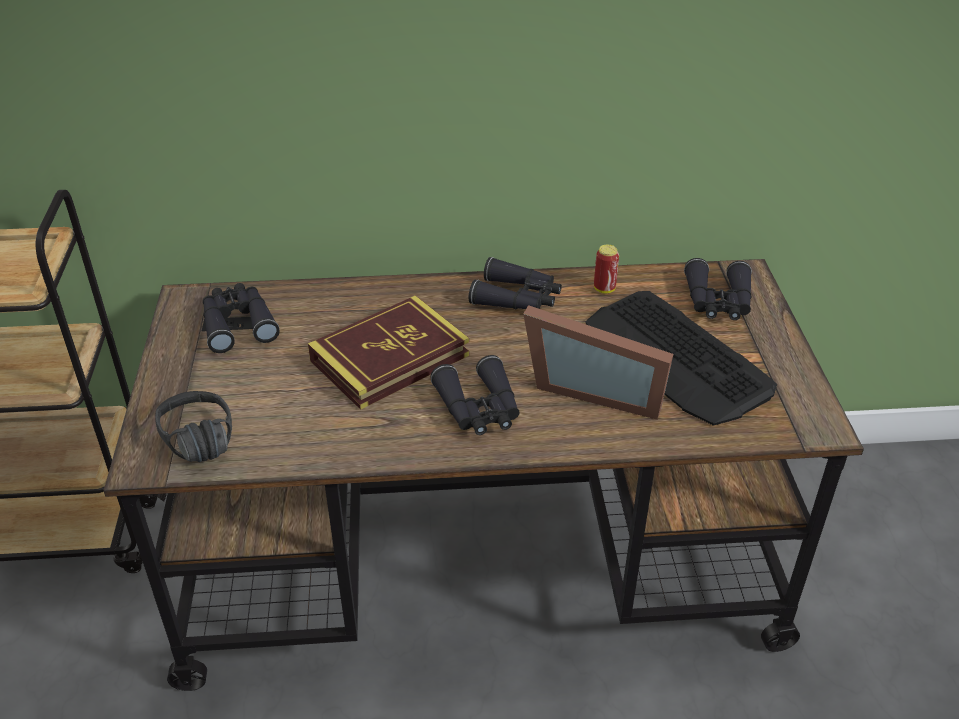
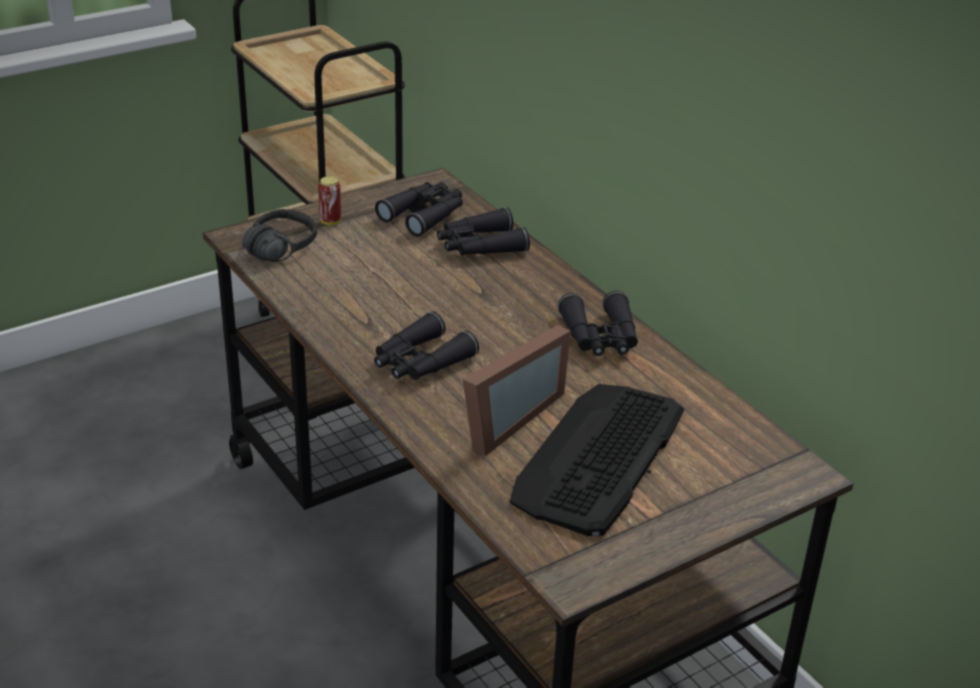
camera: 60 degrees right, 5 degrees down
book [308,295,469,410] -> none
picture frame [523,305,673,419] -> picture frame turned 135 degrees counterclockwise [463,325,571,456]
can [594,245,619,294] -> can moved to [318,176,341,225]
black binoculars [684,258,752,320] -> black binoculars moved to [437,207,530,256]

